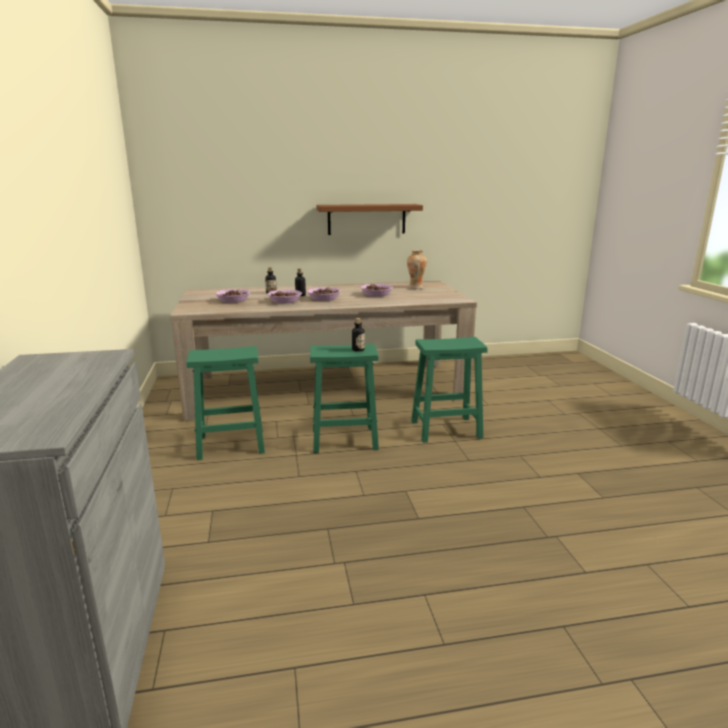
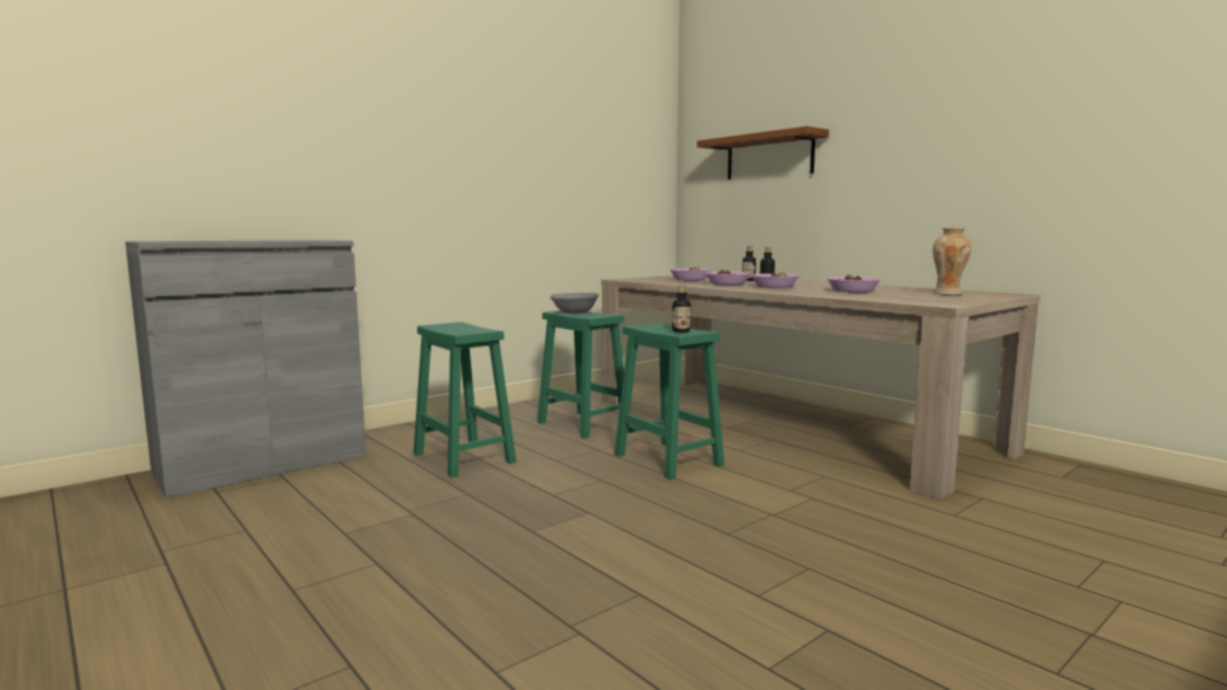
camera: 60 degrees right, 10 degrees down
brown shelf [316,204,423,235] -> brown shelf moved to [697,126,829,180]
green stool [411,337,488,443] -> green stool moved to [413,322,516,478]
none -> grey bowl [550,293,599,313]

